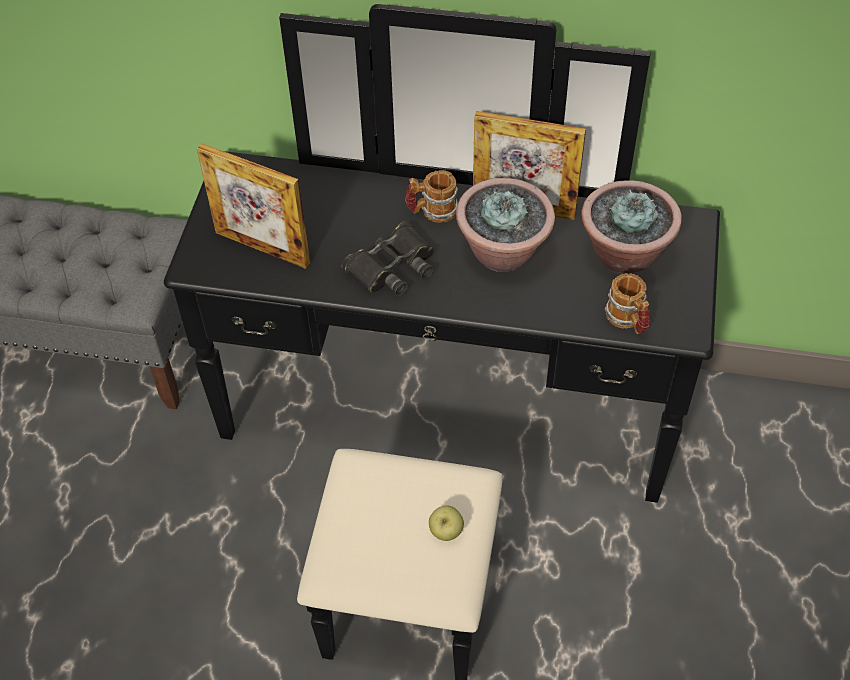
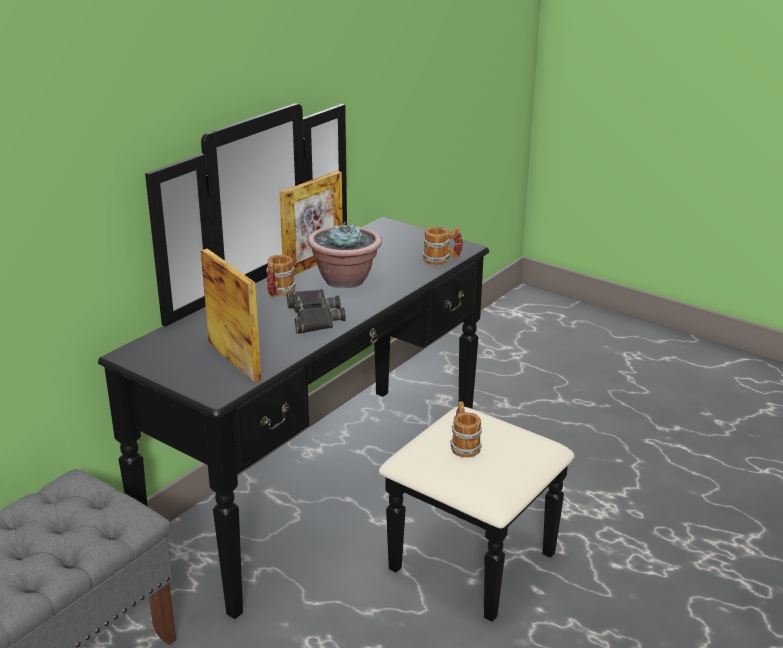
camera: 65 degrees left, 25 degrees down
picture frame [197,143,310,269] -> picture frame turned 90 degrees counterclockwise [201,249,261,382]
apple [429,506,464,541] -> none
potted plant [581,180,682,274] -> none
none -> mug [450,401,482,458]

